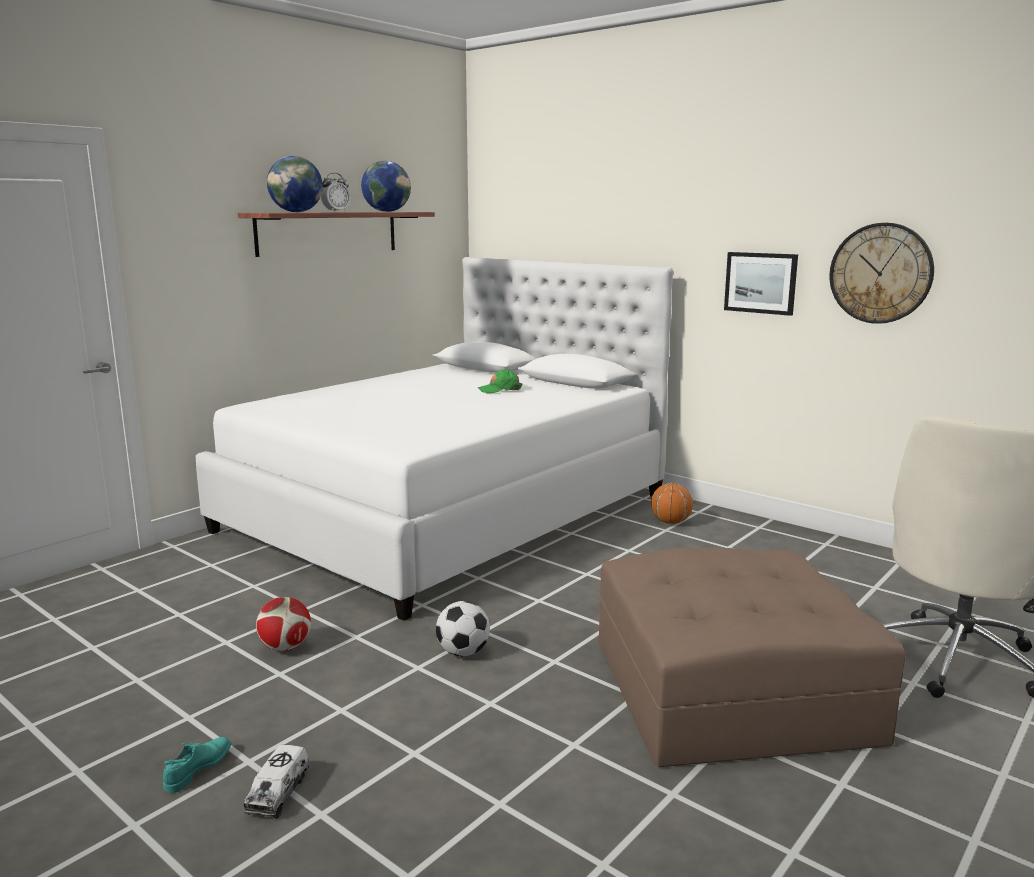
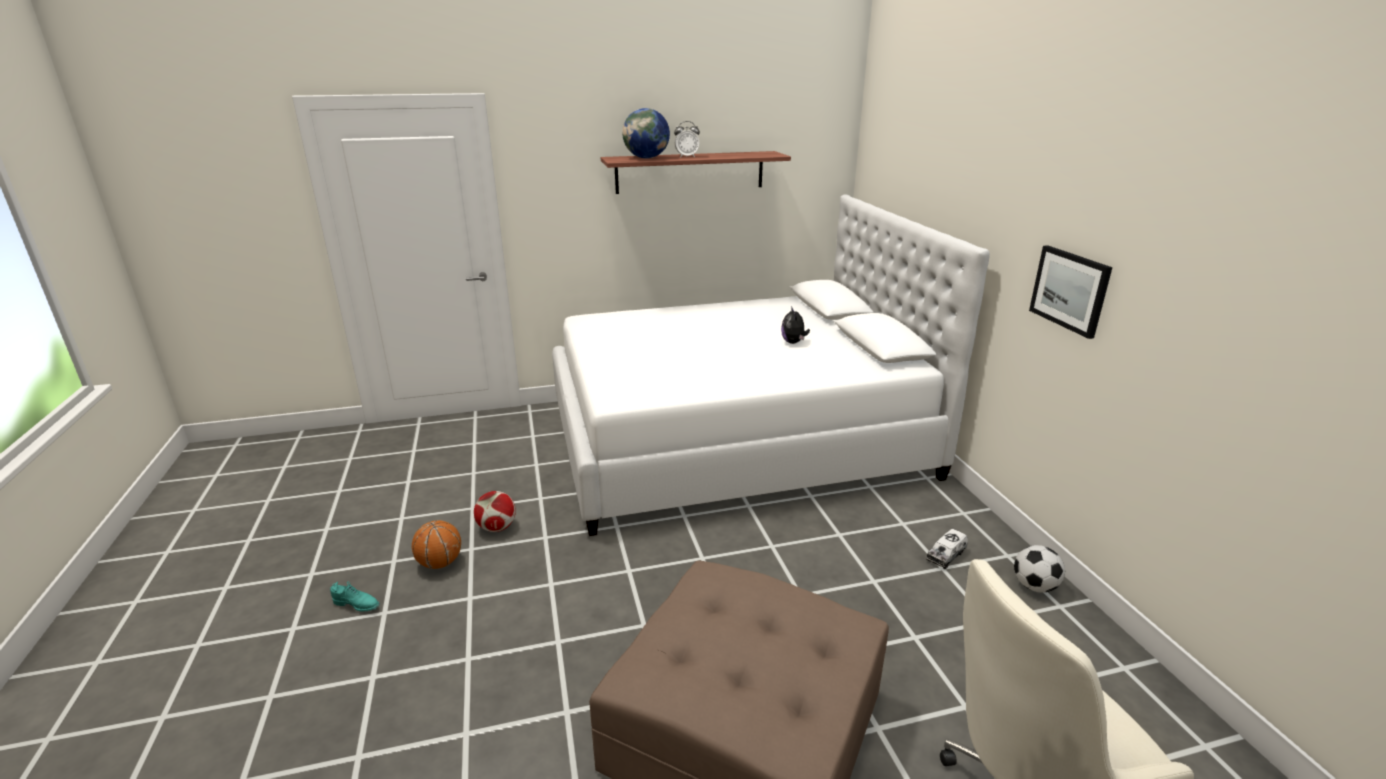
camera: 35 degrees right, 10 degrees up
turquoise shoe [163,737,232,793] -> turquoise shoe turned 45 degrees clockwise [330,582,380,612]
toy truck [243,744,309,819] -> toy truck moved to [926,529,968,569]
globe [361,161,411,212] -> none
football [436,601,490,656] -> football moved to [1014,545,1065,593]
green cap [478,369,522,393] -> plush toy [781,306,810,344]
basketball [651,483,693,524] -> basketball moved to [412,520,461,569]
wall clock [829,223,934,324] -> none

